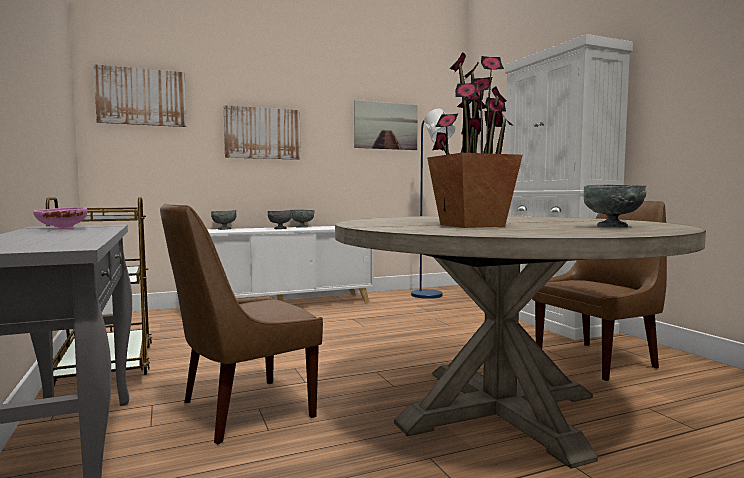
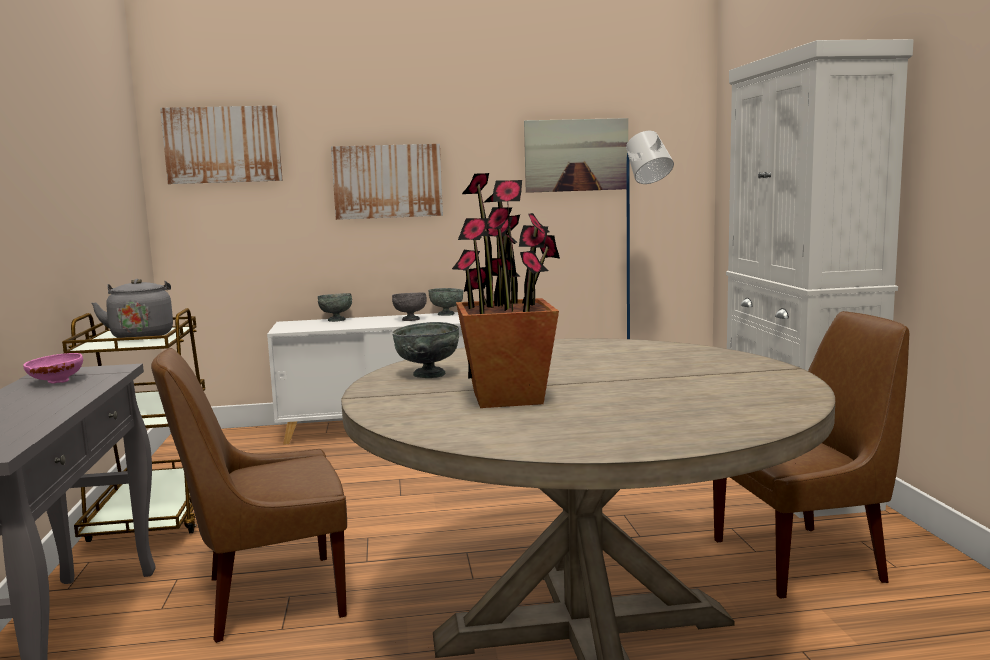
camera: 15 degrees right, 5 degrees up
grey bowl [584,185,646,228] -> grey bowl moved to [392,322,459,378]
none -> grey kettle [92,279,173,338]

